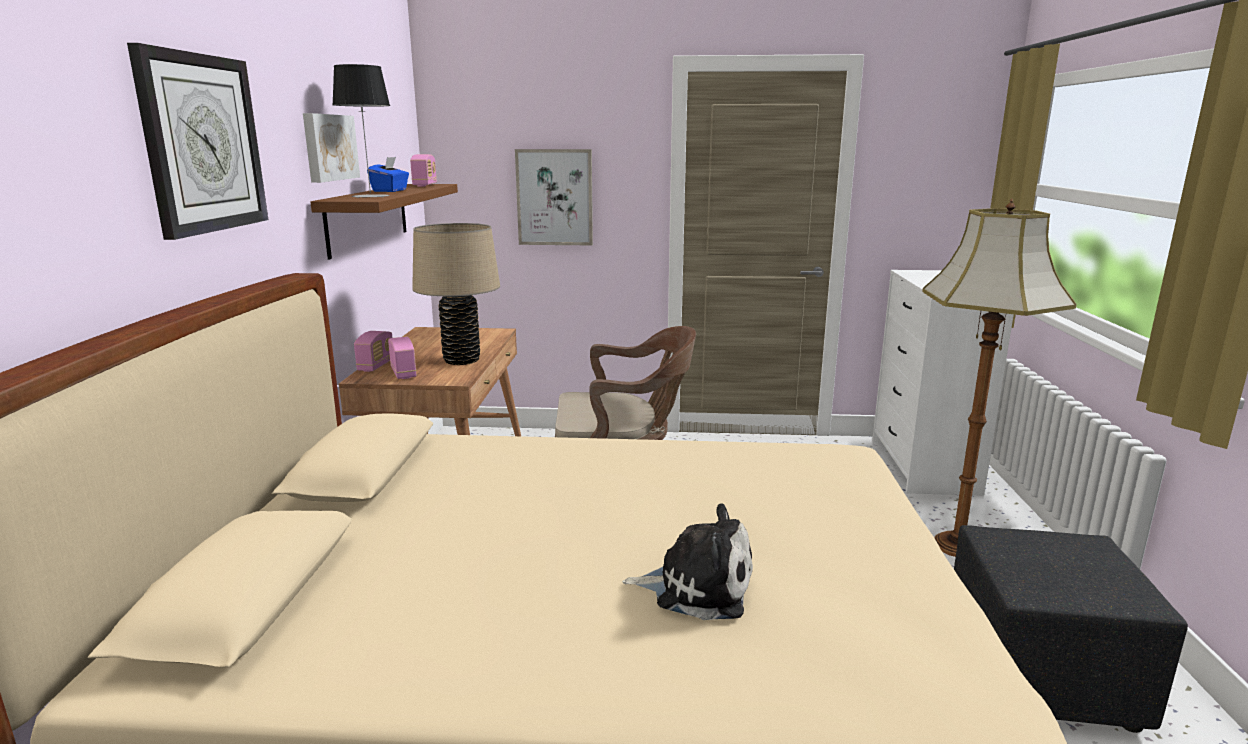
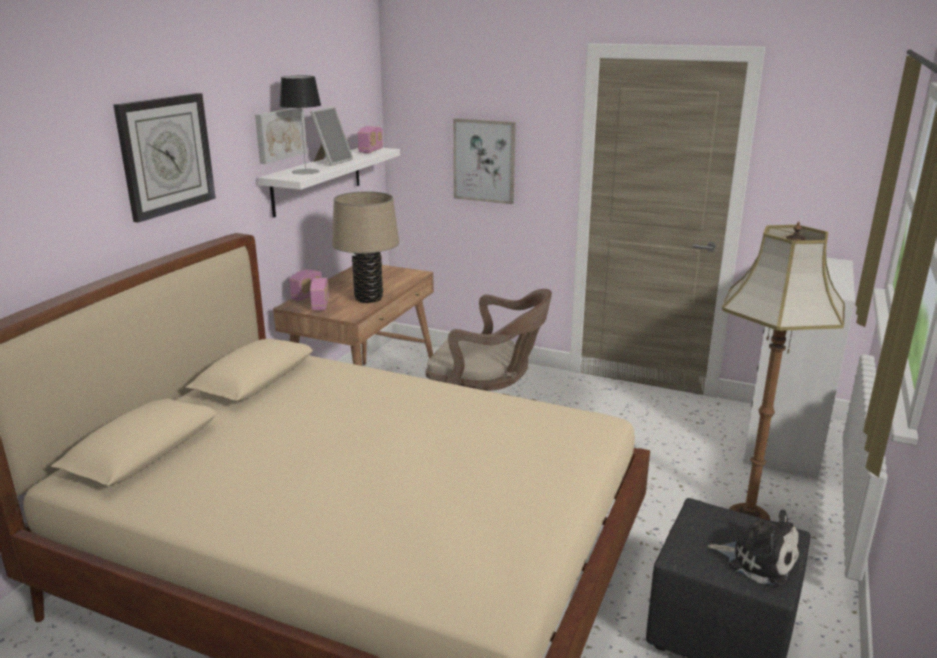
camera: 20 degrees right, 5 degrees up
brown shelf [310,184,458,260] -> white shelf [258,148,400,218]
blue tissue box [367,157,409,192] -> picture frame [310,107,353,166]
plush toy [622,503,753,620] -> plush toy moved to [708,509,799,587]

